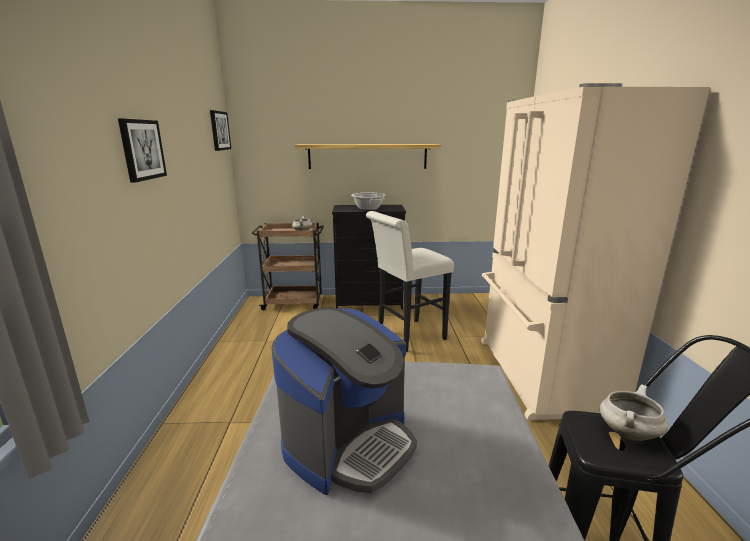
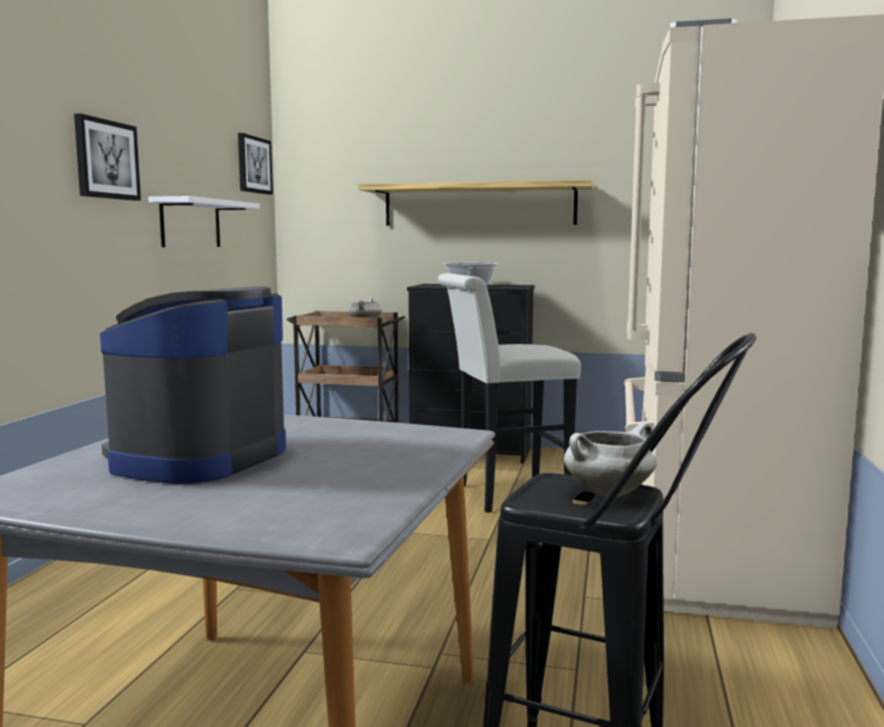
camera: 15 degrees right, 10 degrees down
coffee machine [271,308,417,495] -> coffee machine turned 150 degrees clockwise [100,286,286,484]
none -> white shelf [148,196,260,247]

